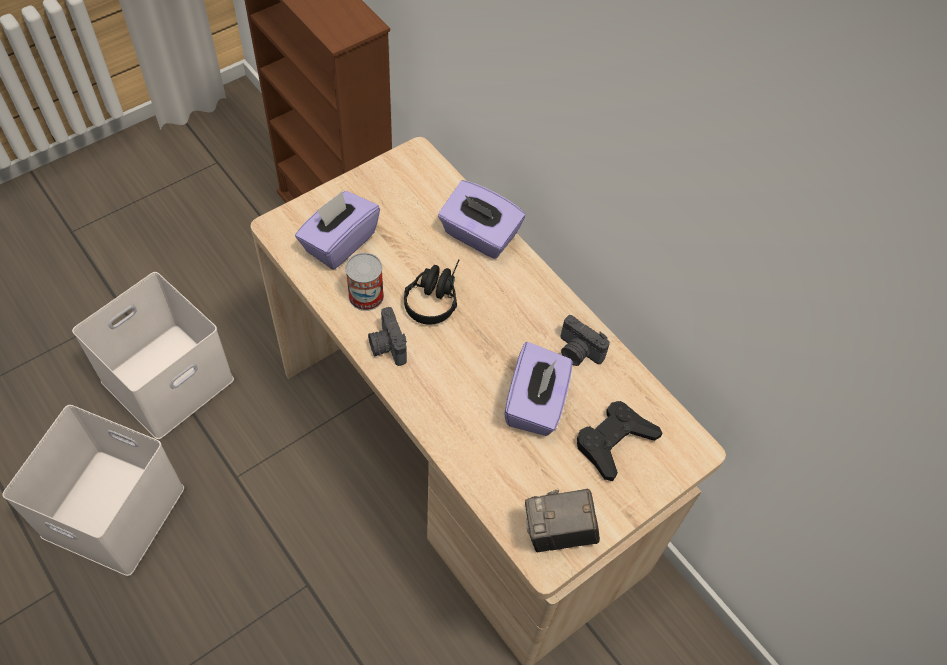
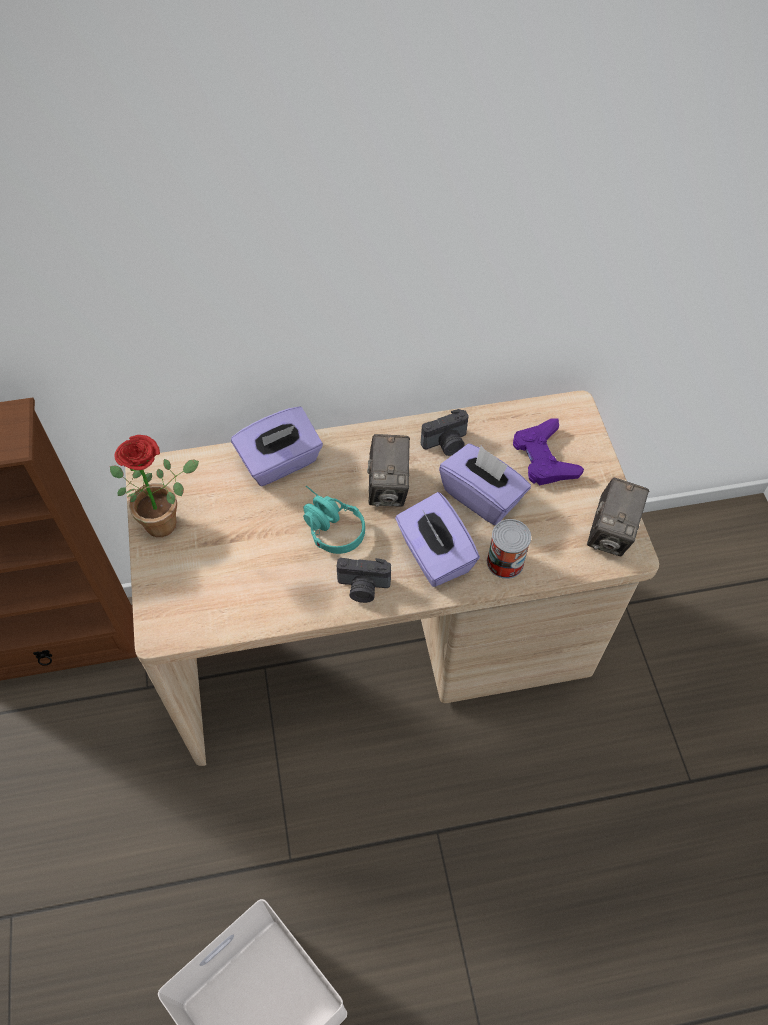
camera: 60 degrees left, 0 degrees up
white storage box [72,272,234,439] -> none
purple tissue box [295,191,380,269] -> purple tissue box moved to [395,492,480,587]
can [345,253,384,311] -> can moved to [487,519,531,579]
black headphones [404,259,459,325] -> turquoise headphones [303,486,365,554]
black game controller [577,401,662,481] -> purple game controller [513,419,584,485]
none -> potted plant [110,435,199,537]
none -> camera [367,434,410,507]

